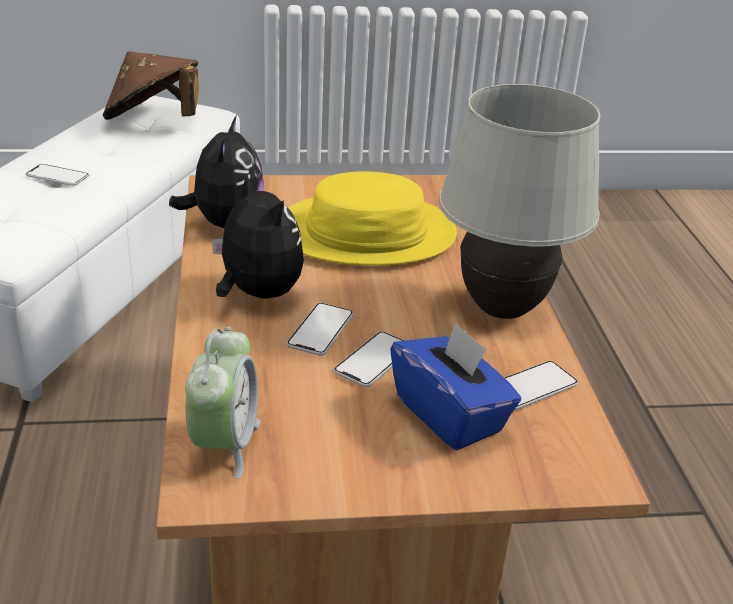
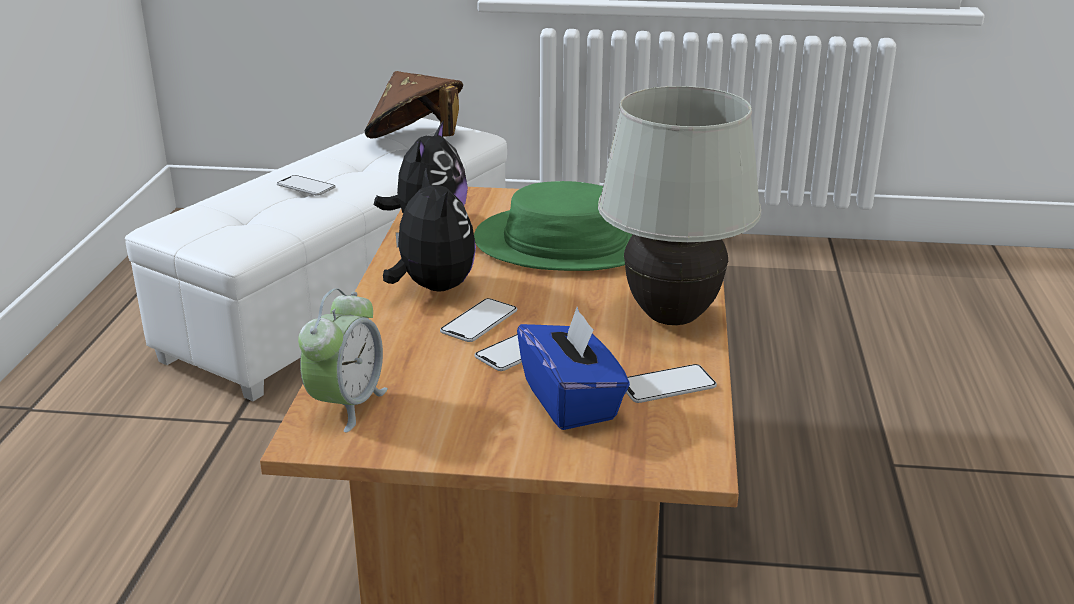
camera: 15 degrees right, 5 degrees down
yellow hat [288,171,457,265] -> green hat [474,181,633,271]

